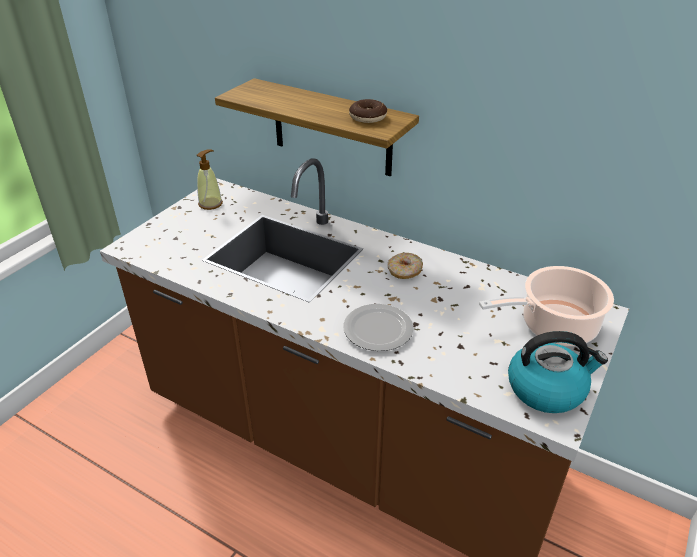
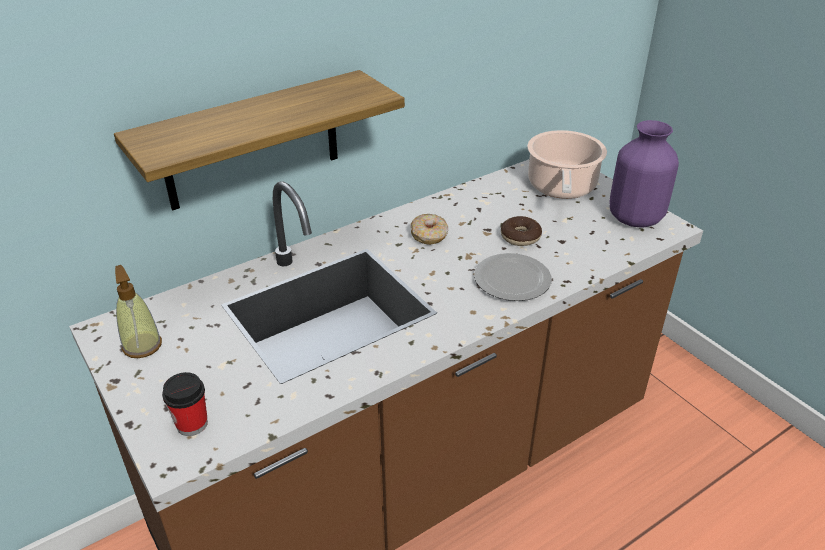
camera: 65 degrees left, 0 degrees up
donut [349,99,387,123] -> donut moved to [501,216,542,246]
kettle [508,331,608,413] -> purple vase [610,120,679,227]
none -> cup [162,372,208,436]

